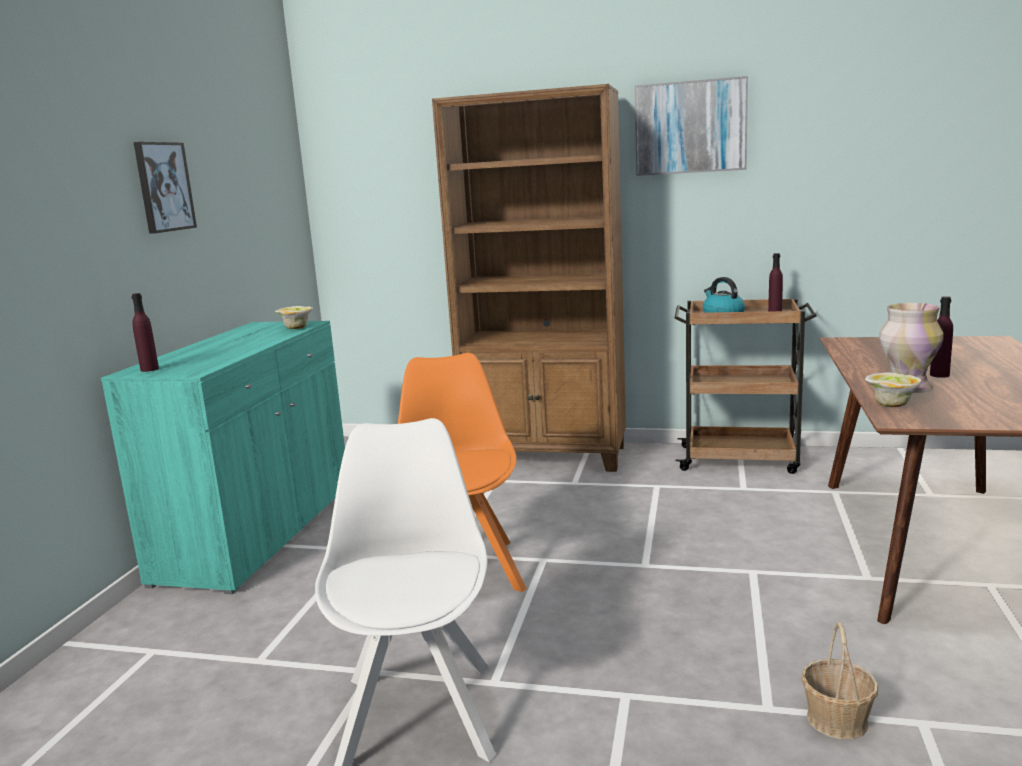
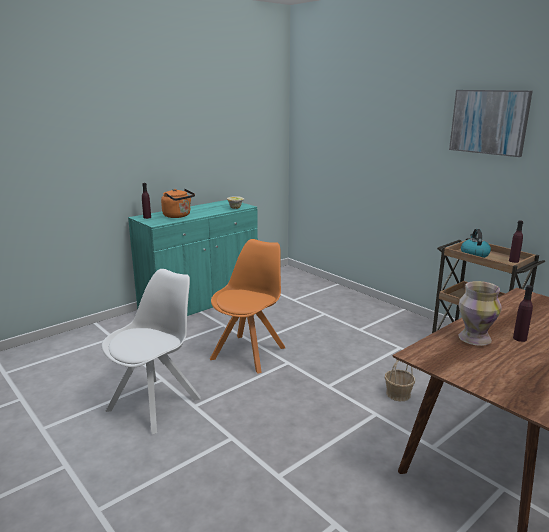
camera: 35 degrees right, 5 degrees up
picture [134,142,197,234] -> none
brown bookcase [432,84,626,472] -> none
basket [801,622,878,740] -> basket moved to [385,360,415,401]
bowl [865,372,921,407] -> none
none -> orange kettle [161,189,195,218]

